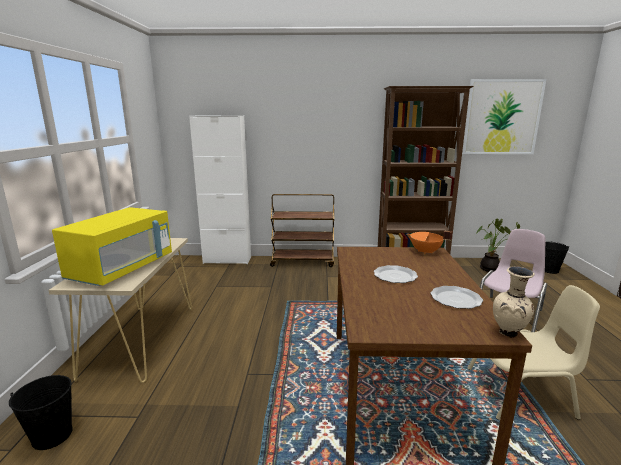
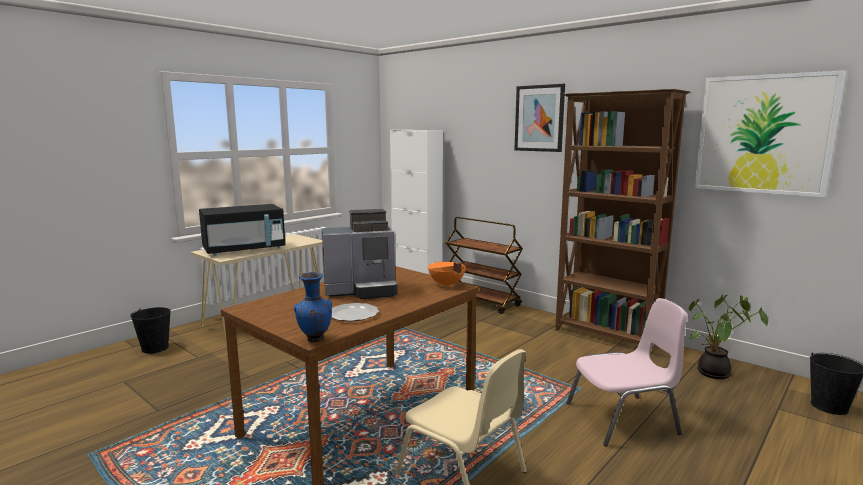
camera: 40 degrees right, 5 degrees down
yellow microwave [52,207,172,286] -> black microwave [199,204,285,256]
plate [374,265,418,283] -> coffee machine [322,209,398,299]
beige vase [493,266,535,338] -> blue vase [294,272,332,342]
none -> picture [514,84,565,152]

